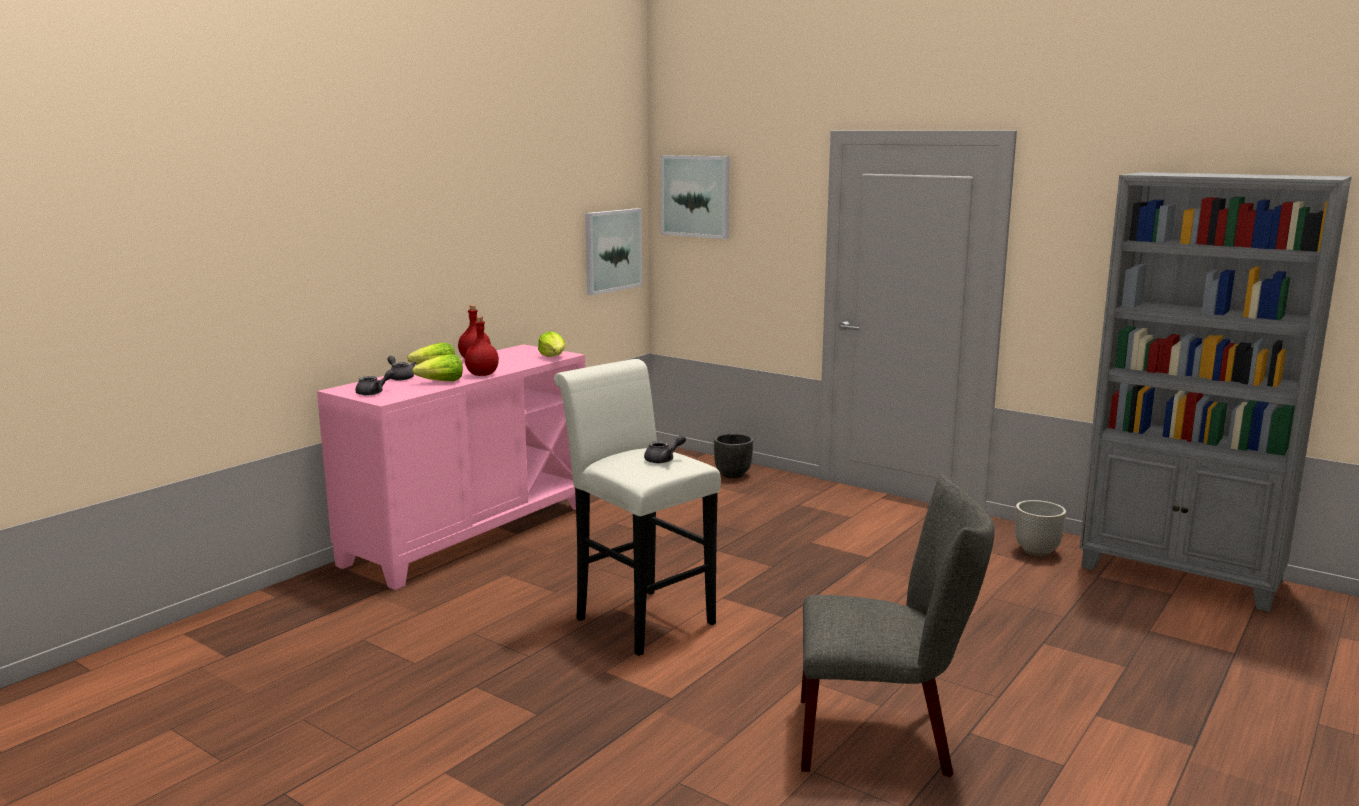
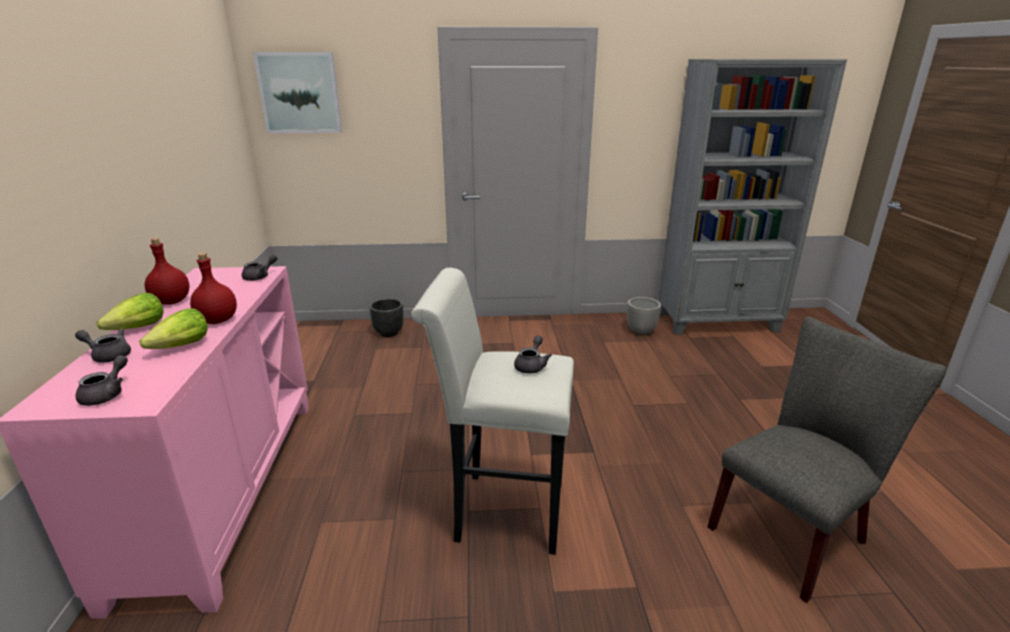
camera: 40 degrees left, 10 degrees up
lettuce [538,331,565,357] -> grey teapot [242,254,278,281]
picture [585,208,642,295] -> none

